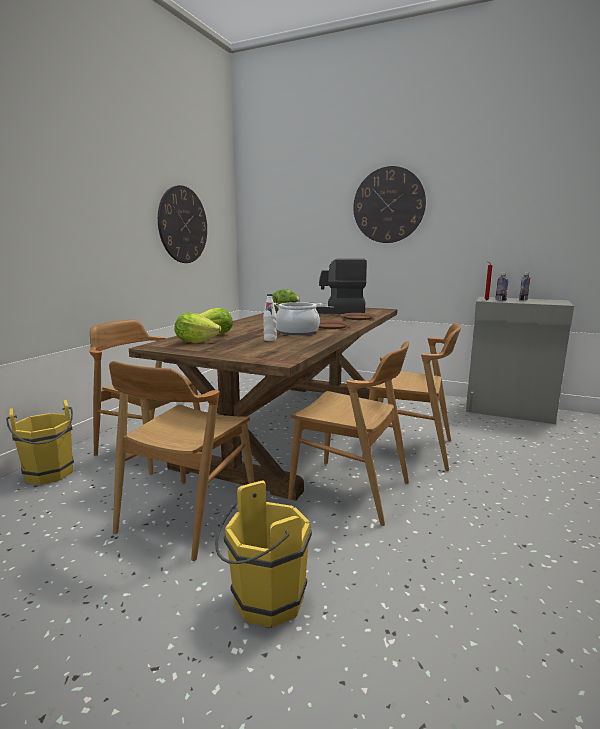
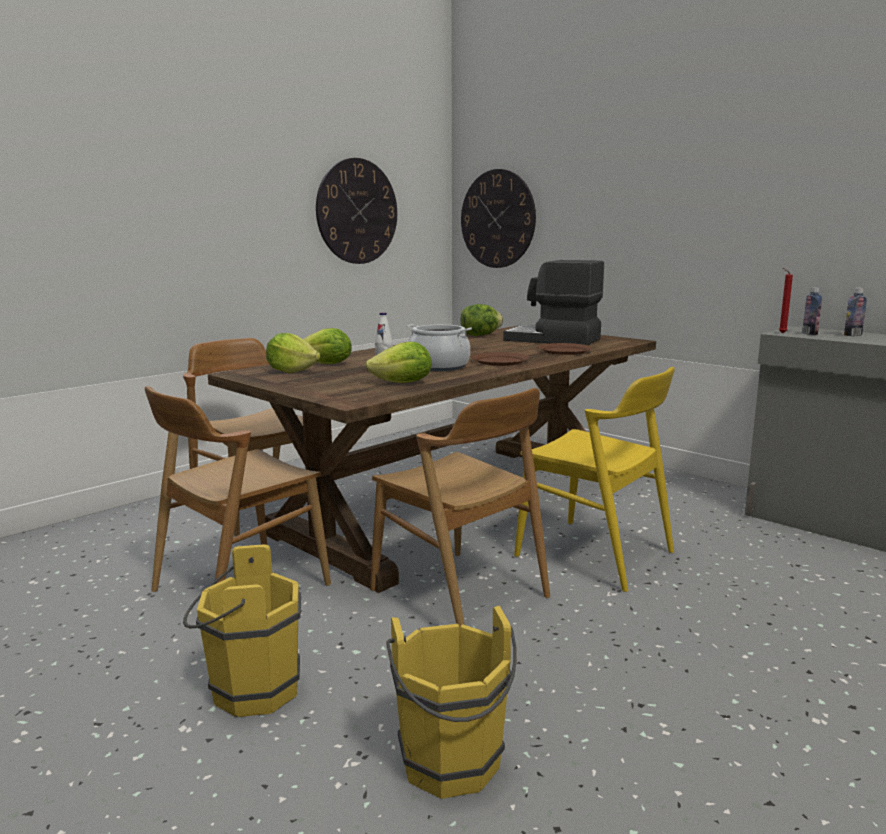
camera: 20 degrees right, 0 degrees up
yellow bucket [6,400,74,485] -> yellow bucket moved to [387,606,517,799]
wall clock [353,166,426,243] -> wall clock moved to [461,169,536,268]
brown chair [362,323,461,471] -> yellow chair [514,367,675,592]
none -> lettuce [365,342,431,383]

